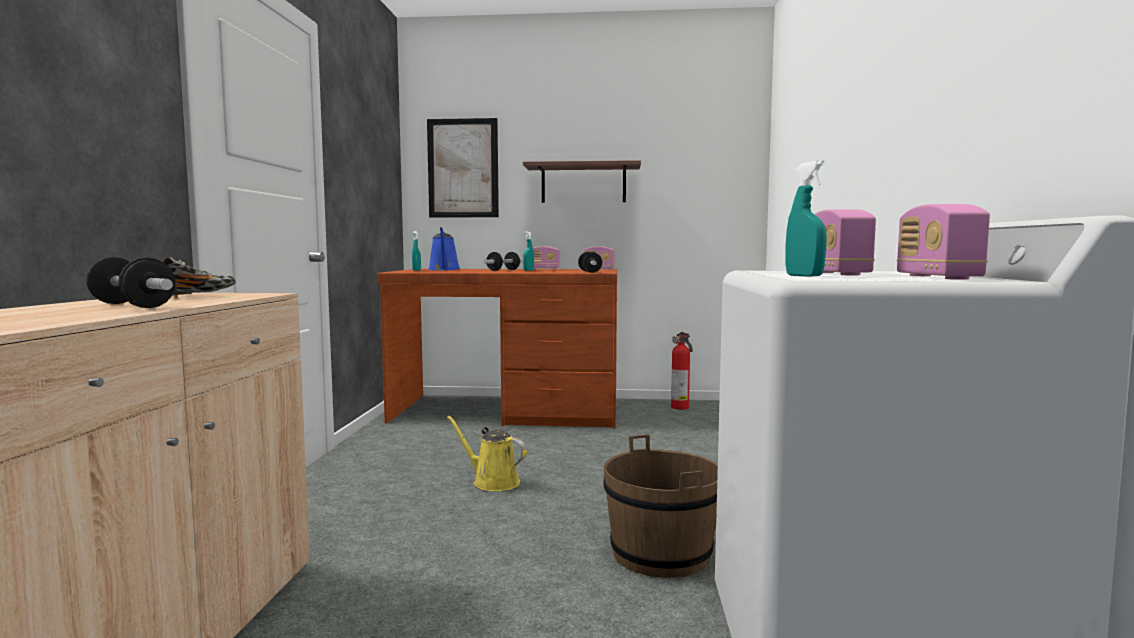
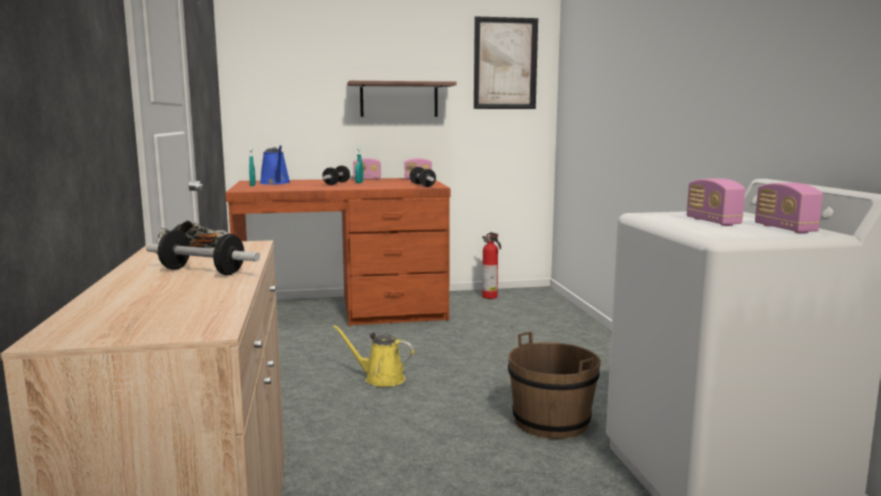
camera: 15 degrees left, 5 degrees up
picture [427,118,499,218] -> picture moved to [474,16,538,109]
turquoise spray bottle [785,160,827,277] -> none

